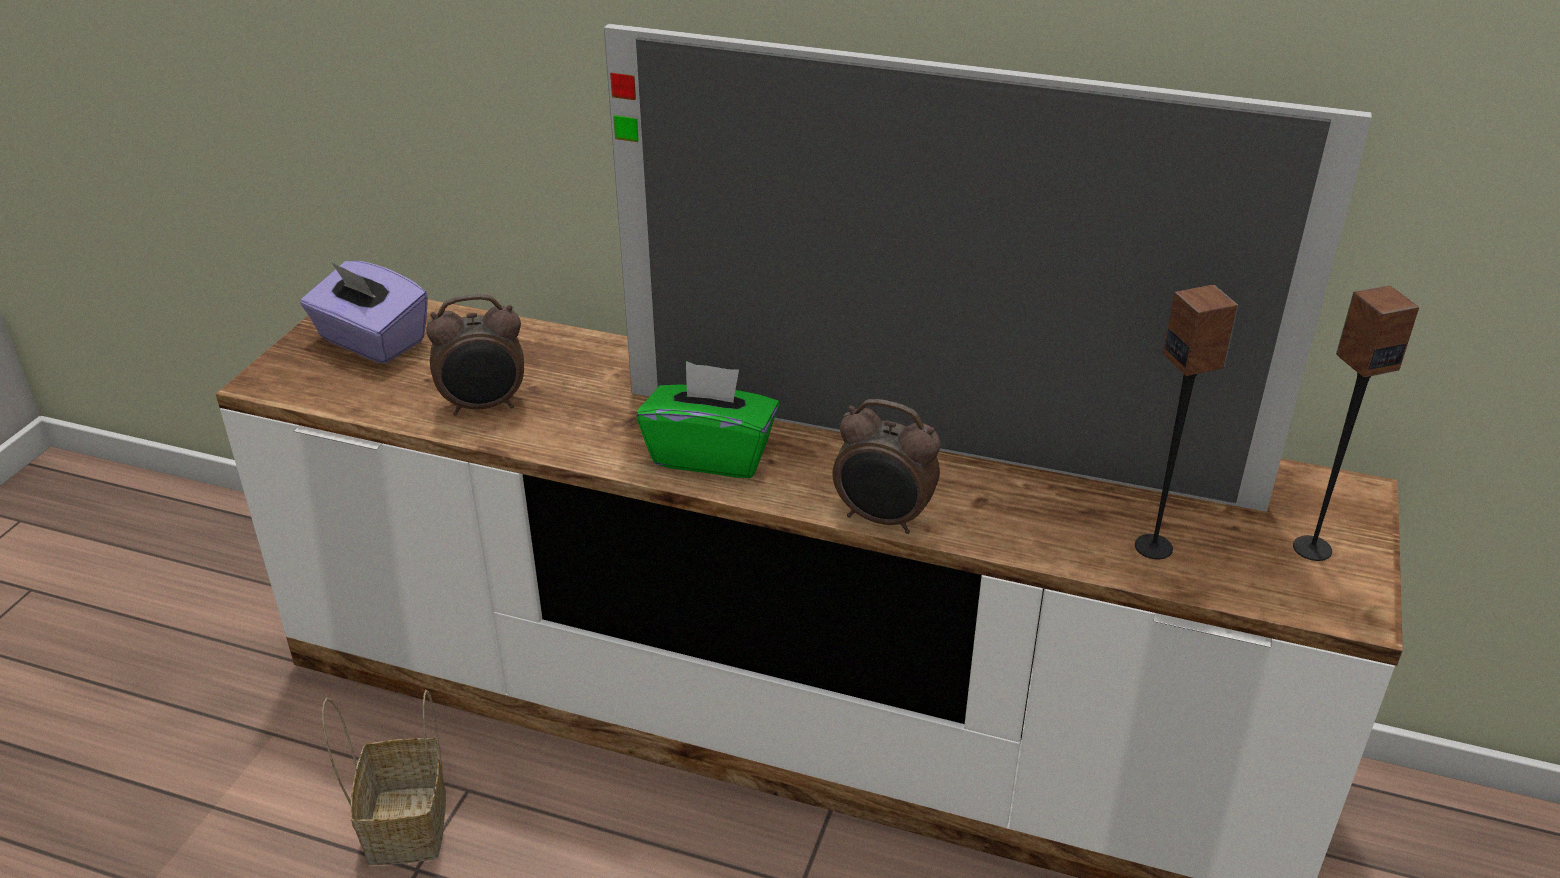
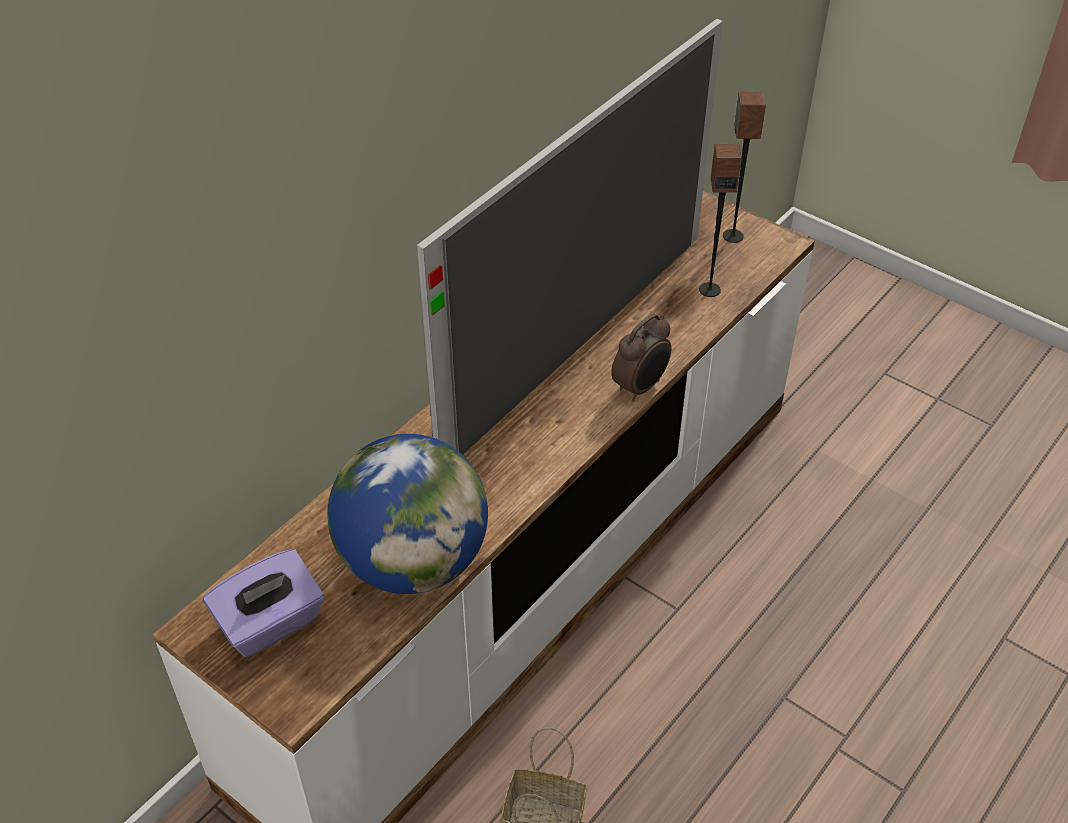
camera: 70 degrees left, 10 degrees up
alarm clock [426,294,524,416] -> globe [327,434,488,594]
green tissue box [636,361,779,478] -> none

